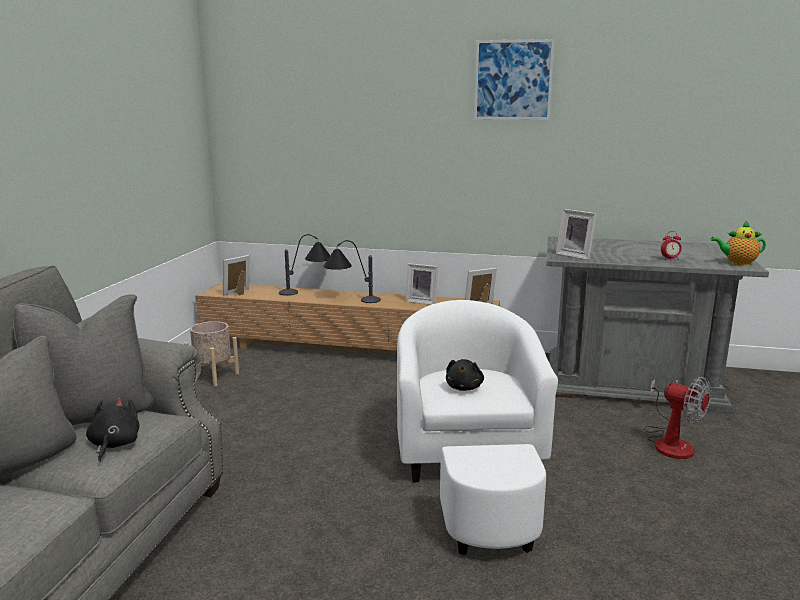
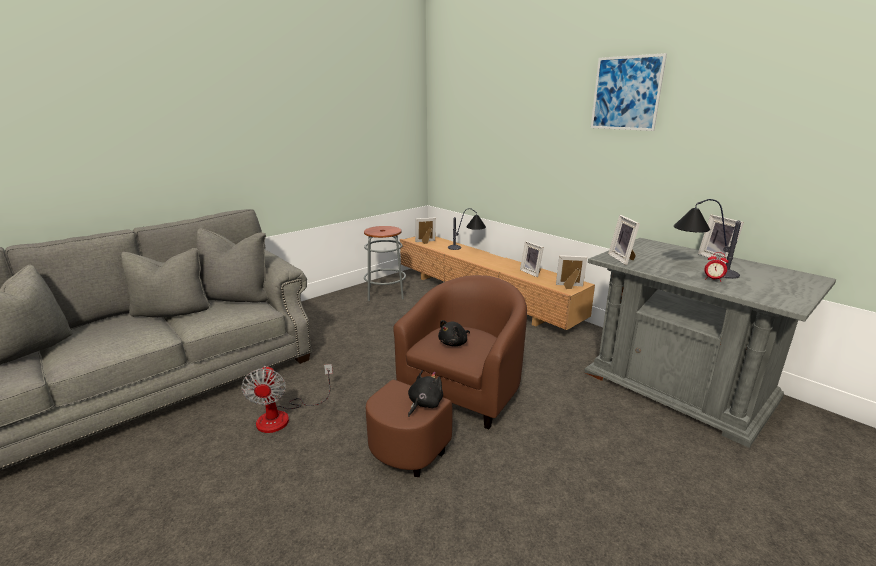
camera: 35 degrees right, 5 degrees up
black plush toy [86,398,140,462] -> black plush toy moved to [408,370,443,417]
beige planter [184,321,239,386] -> grey stool [364,226,406,301]
table lamp [324,240,381,303] -> table lamp moved to [674,199,741,279]
white armchair [397,300,558,555] -> brown armchair [366,275,527,477]
fan [644,377,711,459] -> fan moved to [241,364,333,433]
teapot [710,221,766,266] -> none
none -> picture frame [698,215,744,263]

